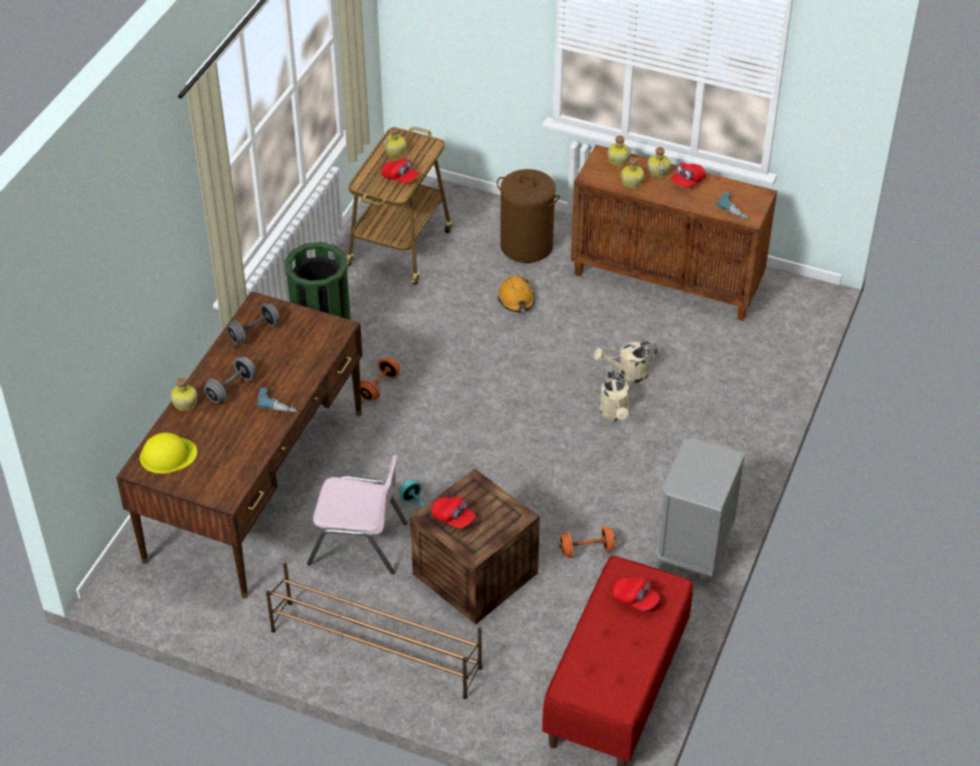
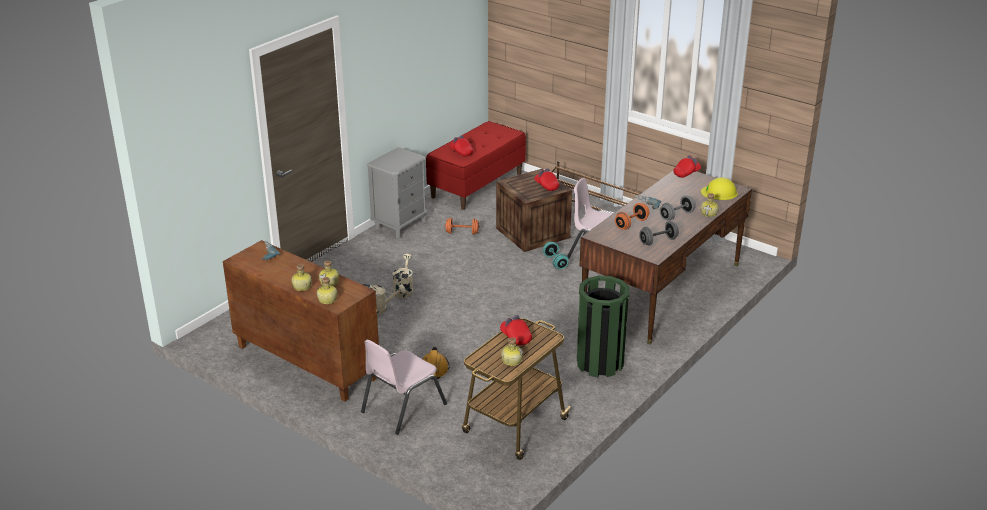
camera: 165 degrees left, 15 degrees down
orange dumbbell [360,357,400,401] -> orange dumbbell moved to [615,203,649,230]
brown laundry basket [497,169,560,263] -> pink chair [361,340,447,435]
red cap [671,163,706,188] -> red cap moved to [673,155,701,178]

